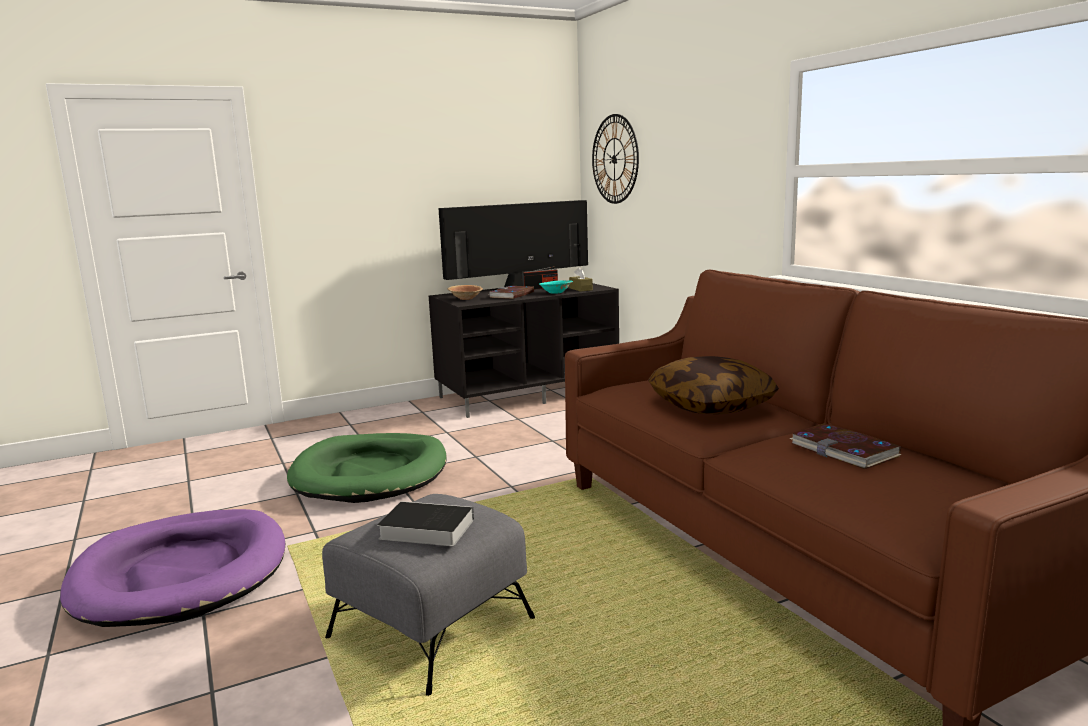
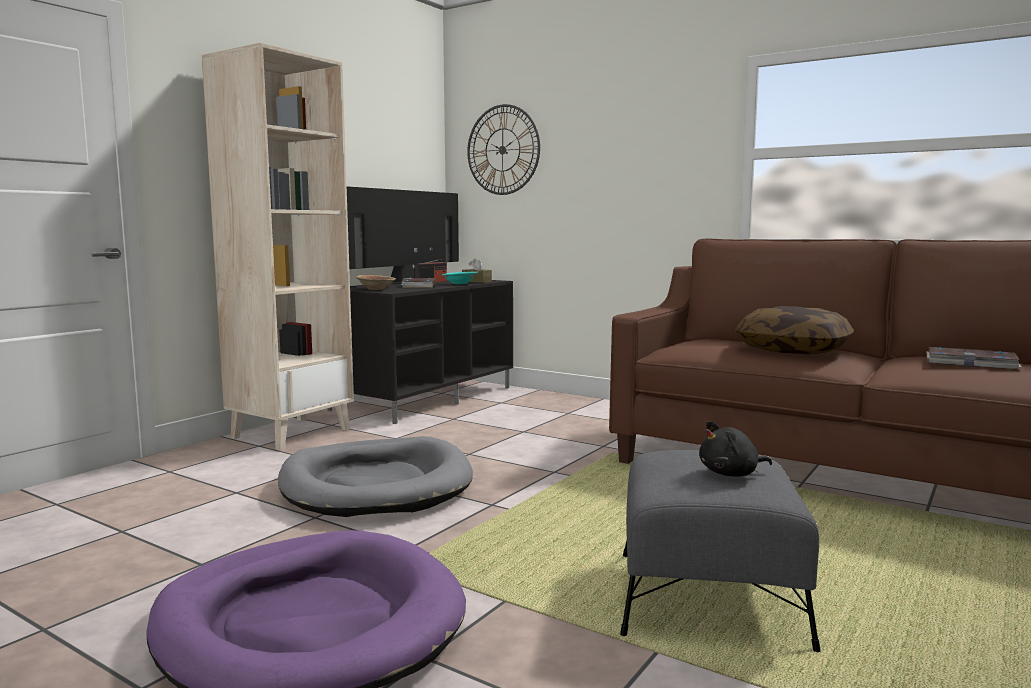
camera: 30 degrees left, 5 degrees down
green dog bed [287,433,447,503] -> grey dog bed [278,436,473,517]
book [377,501,474,546] -> black plush toy [699,421,772,477]
none -> beige bookcase [202,43,354,451]

